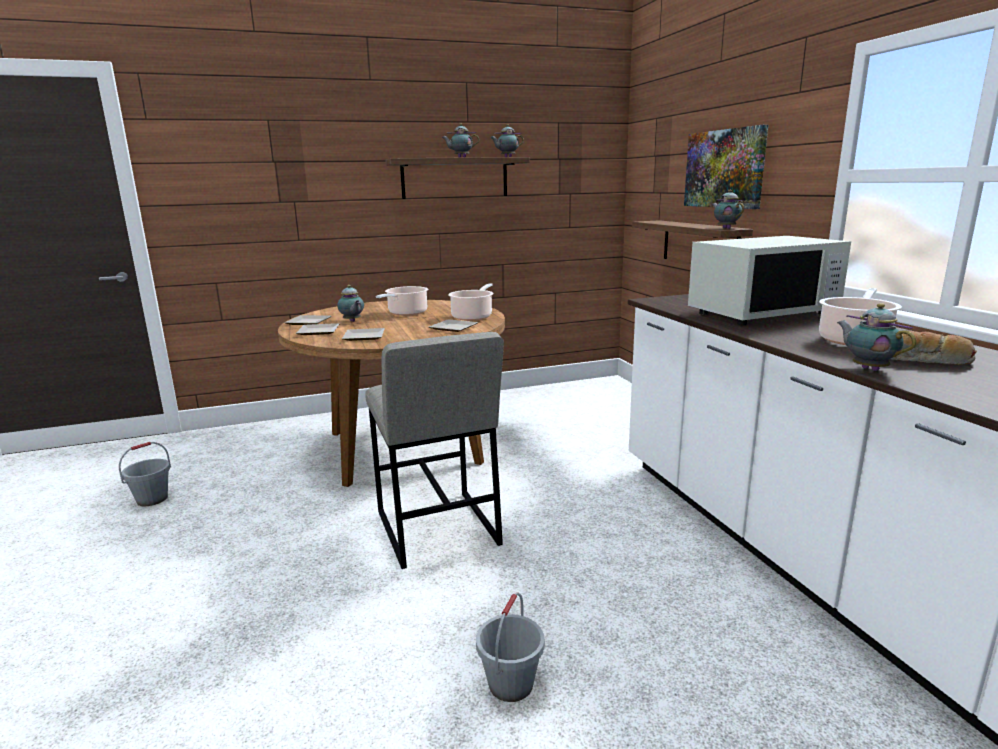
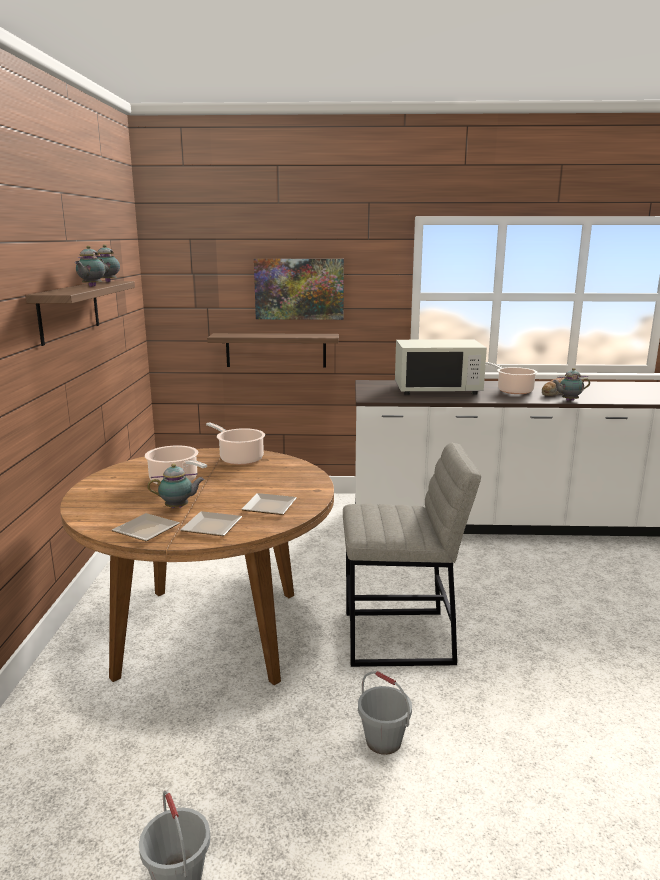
camera: 70 degrees left, 0 degrees up
plate [429,319,478,332] -> none
grey bucket [476,592,545,702] -> grey bucket moved to [358,671,412,755]
white microwave [688,236,851,325] -> white microwave turned 90 degrees clockwise [395,339,487,395]
teapot [712,190,744,229] -> none

